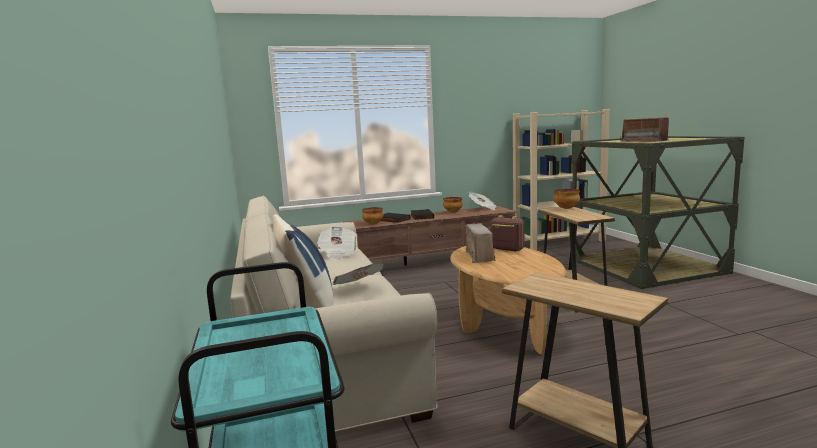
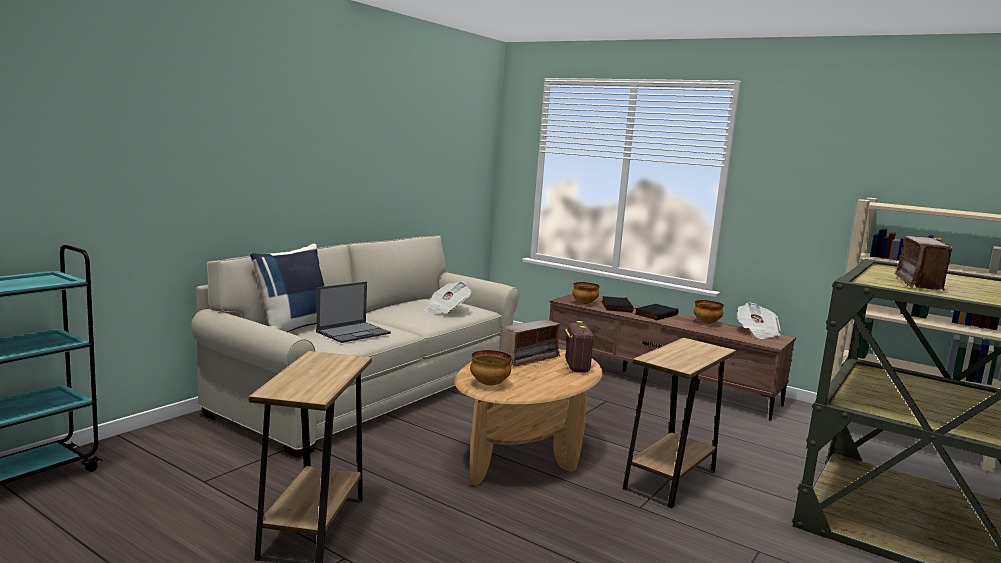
camera: 50 degrees right, 0 degrees up
newspaper [333,264,384,285] -> laptop [316,281,391,343]
bowl [553,189,580,209] -> bowl moved to [470,350,512,386]

